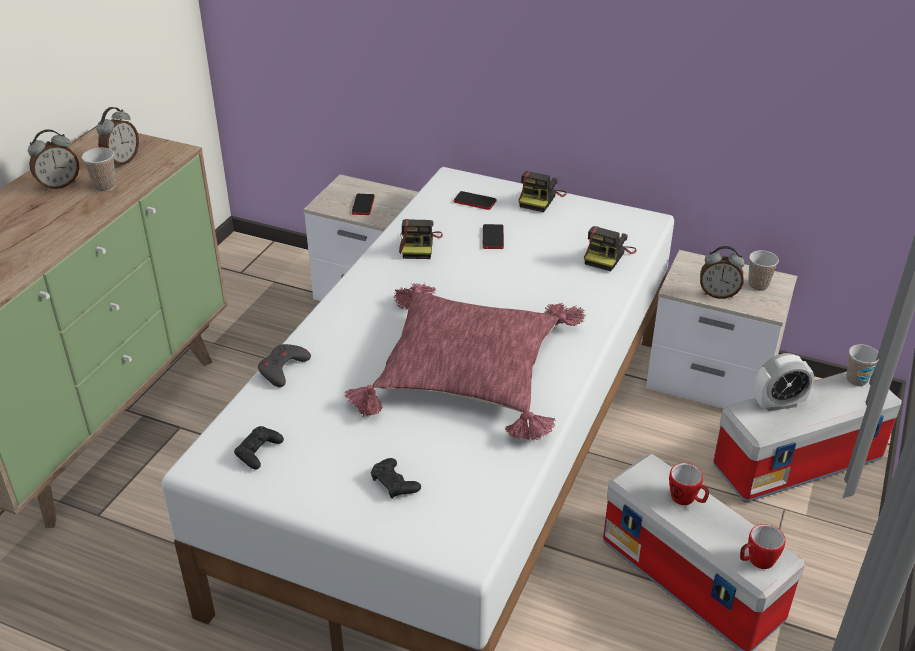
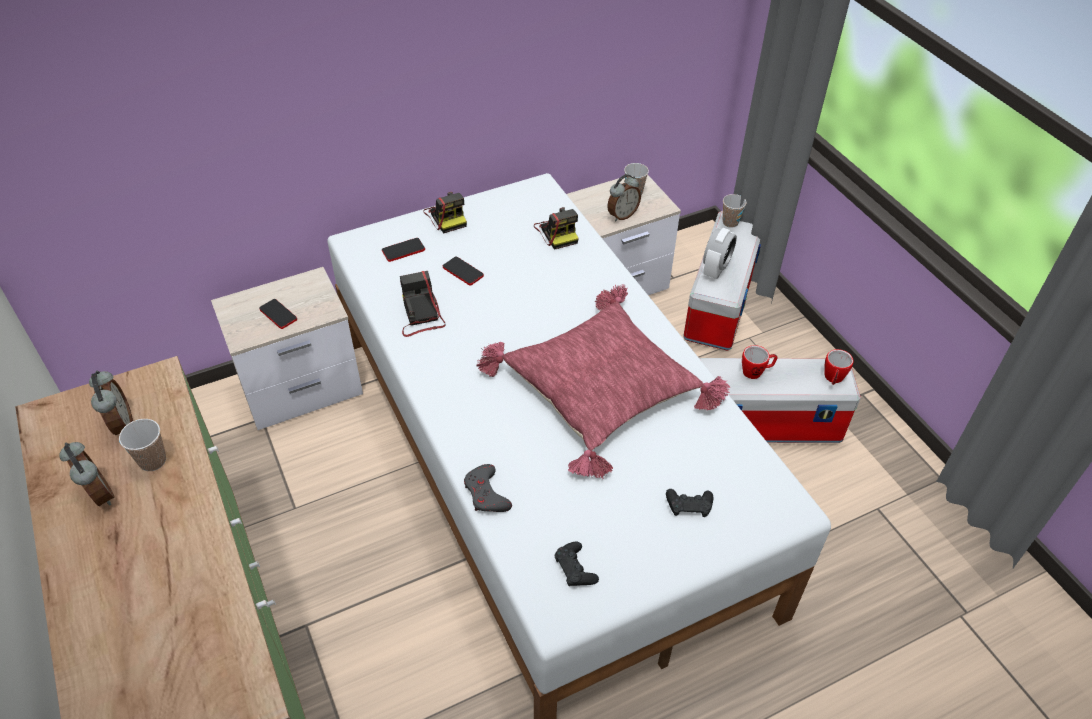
camera: 50 degrees left, 10 degrees up
alarm clock [28,129,79,191] -> alarm clock turned 45 degrees counterclockwise [59,442,115,507]
camera [399,219,443,259] -> camera turned 150 degrees counterclockwise [400,271,446,337]

